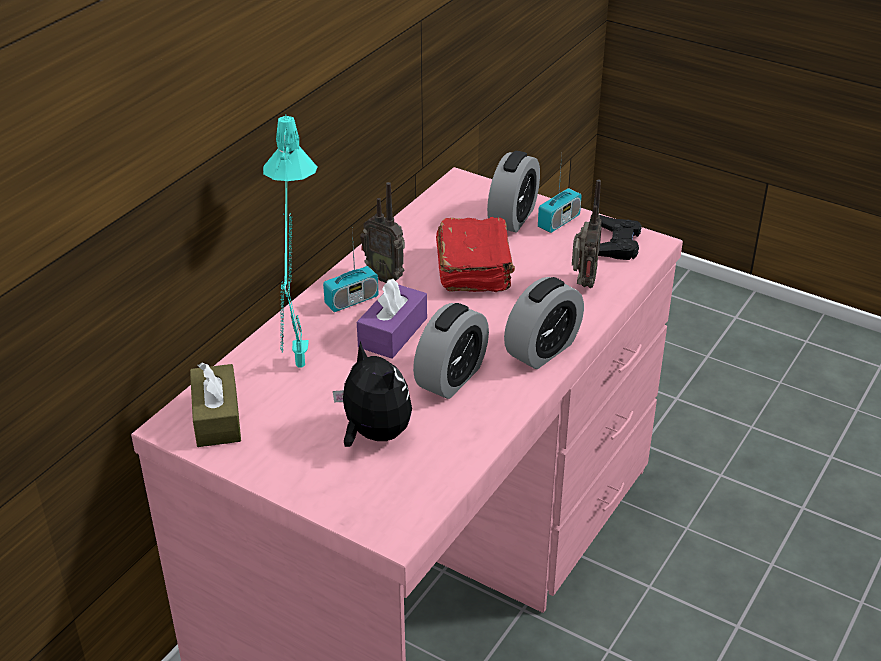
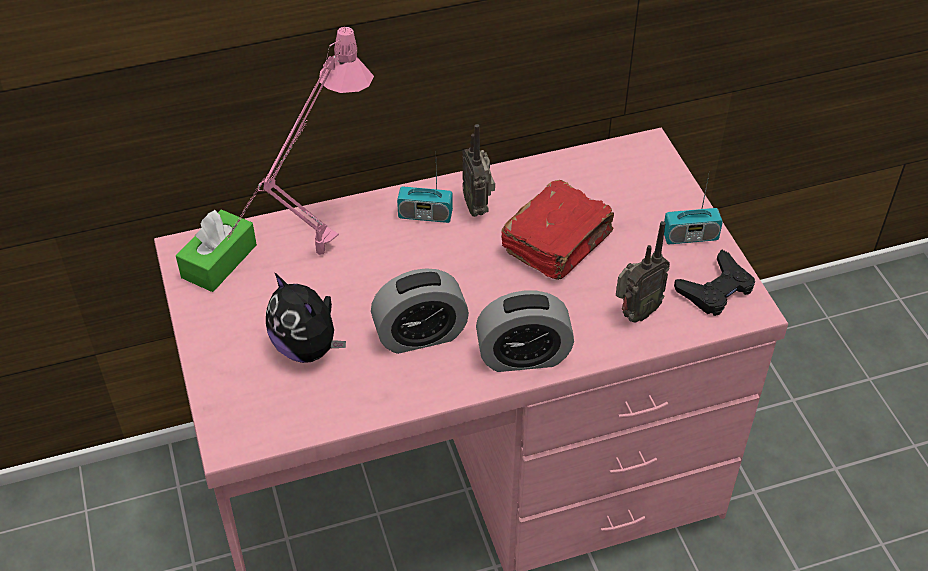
camera: 40 degrees right, 10 degrees up
brown tissue box [190,363,241,447] -> green tissue box [176,210,257,292]
turquoise table lamp [263,114,317,368] -> pink table lamp [227,27,374,255]
plush toy [333,341,412,447] -> plush toy turned 135 degrees clockwise [266,273,346,363]
purple tissue box [357,279,427,359] -> none
alarm clock [487,151,540,233] -> none

